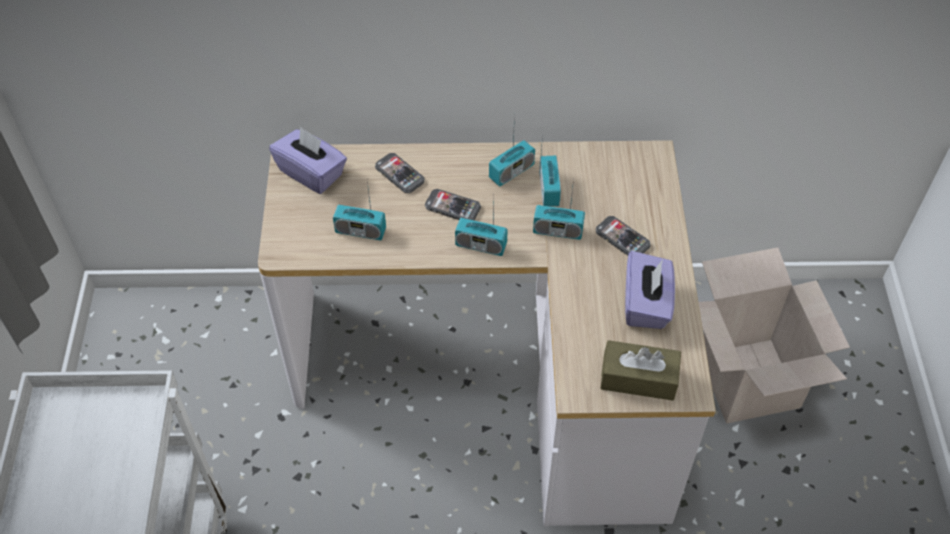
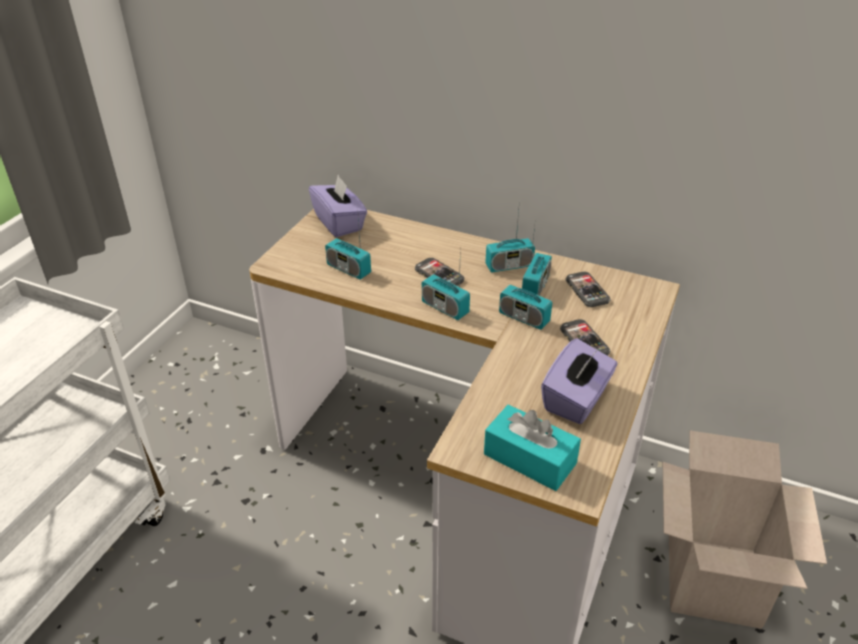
camera: 25 degrees right, 15 degrees down
phone [375,153,425,193] -> phone moved to [565,272,611,307]
brown tissue box [600,340,681,401] -> turquoise tissue box [484,405,581,491]

